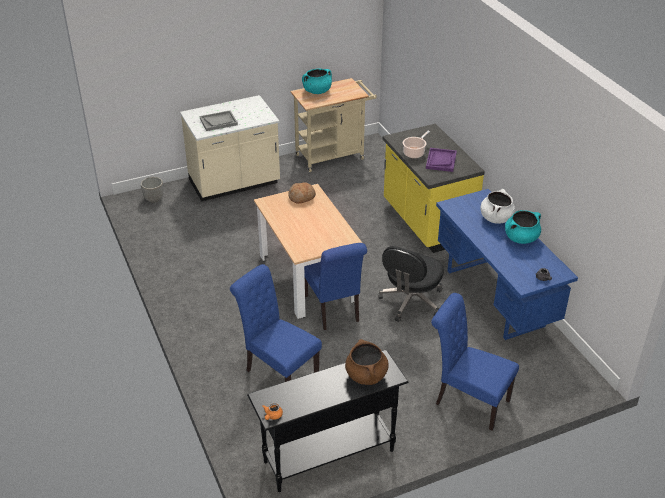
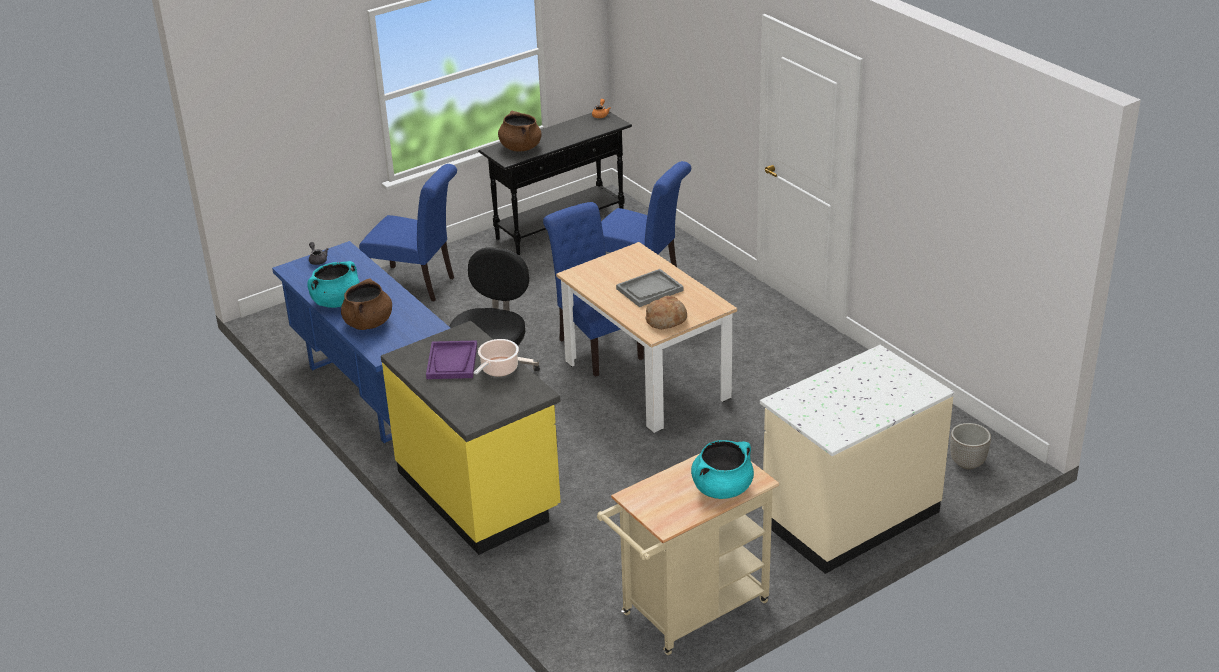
camera: 170 degrees right, 5 degrees down
grey tray [200,110,238,131] -> grey tray moved to [616,269,684,307]
white cooking pot [480,189,515,224] -> brown cooking pot [341,278,392,330]

